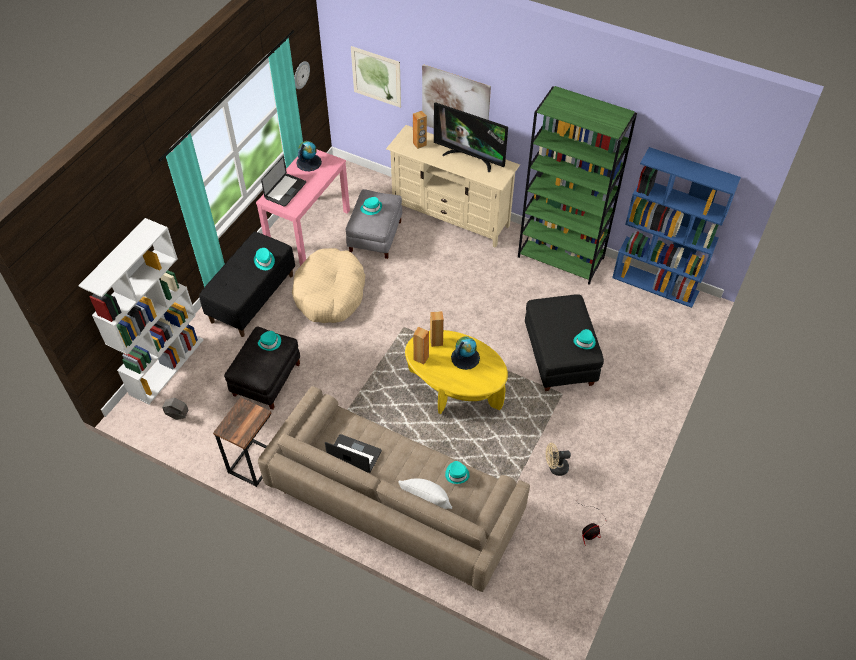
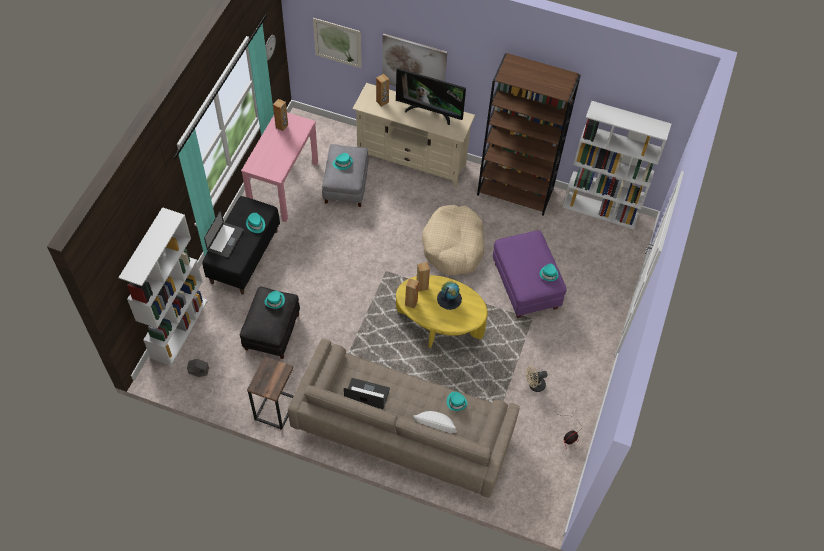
camera: 10 degrees left, 5 degrees up
laptop [261,156,306,207] -> laptop moved to [204,210,244,258]
beige dog bed [292,248,365,323] -> beige dog bed moved to [422,205,484,275]
globe [296,141,322,171] -> brown speaker [273,99,288,131]
green bookcase [518,86,637,285] -> brown bookcase [477,53,581,216]
black ottoman [525,294,604,391] -> purple ottoman [492,230,567,318]
blue bookcase [612,147,741,308] -> white bookcase [562,101,671,229]

